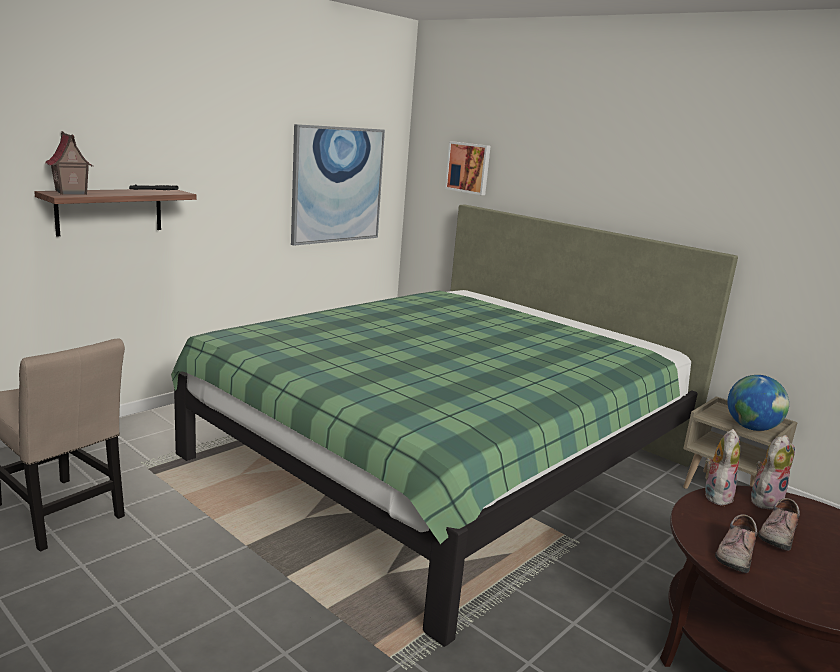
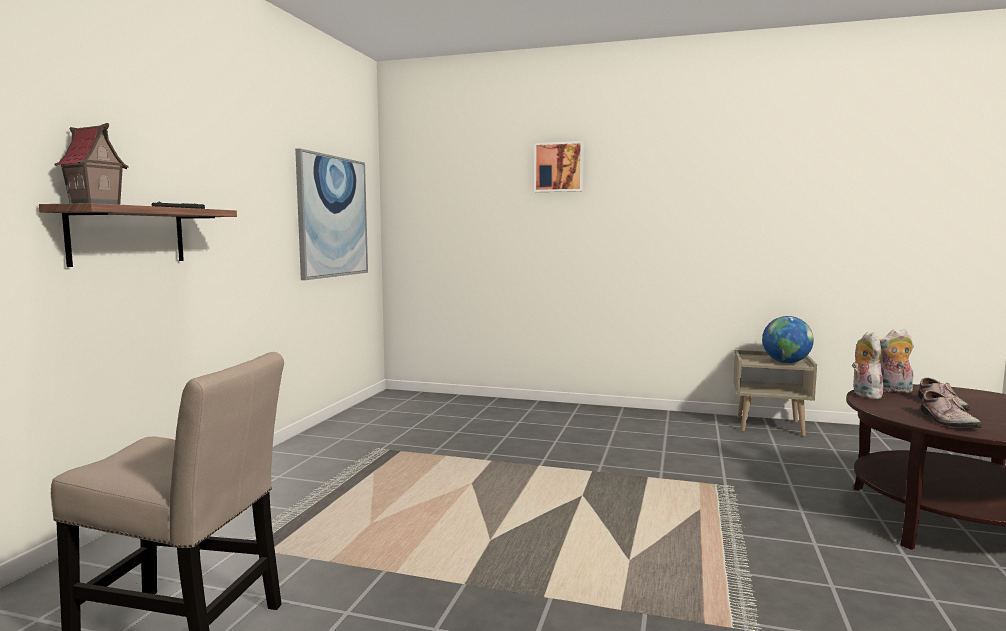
camera: 25 degrees left, 10 degrees down
green bed [171,205,738,647] -> none
picture [445,141,491,195] -> picture moved to [534,141,584,192]
plush toy [751,435,795,509] -> plush toy turned 105 degrees counterclockwise [879,329,914,393]

